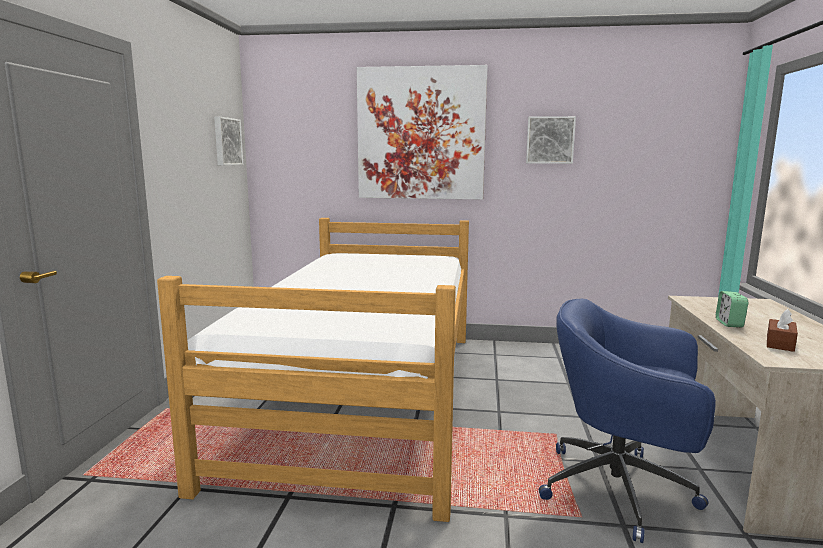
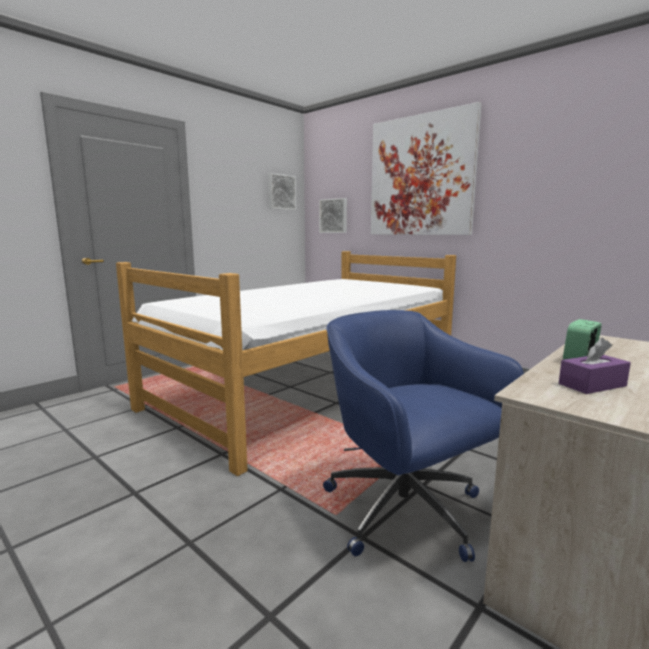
camera: 35 degrees right, 0 degrees up
picture [526,116,576,164] -> picture moved to [319,198,347,233]
brown tissue box [767,309,798,352] -> purple tissue box [559,337,631,394]

